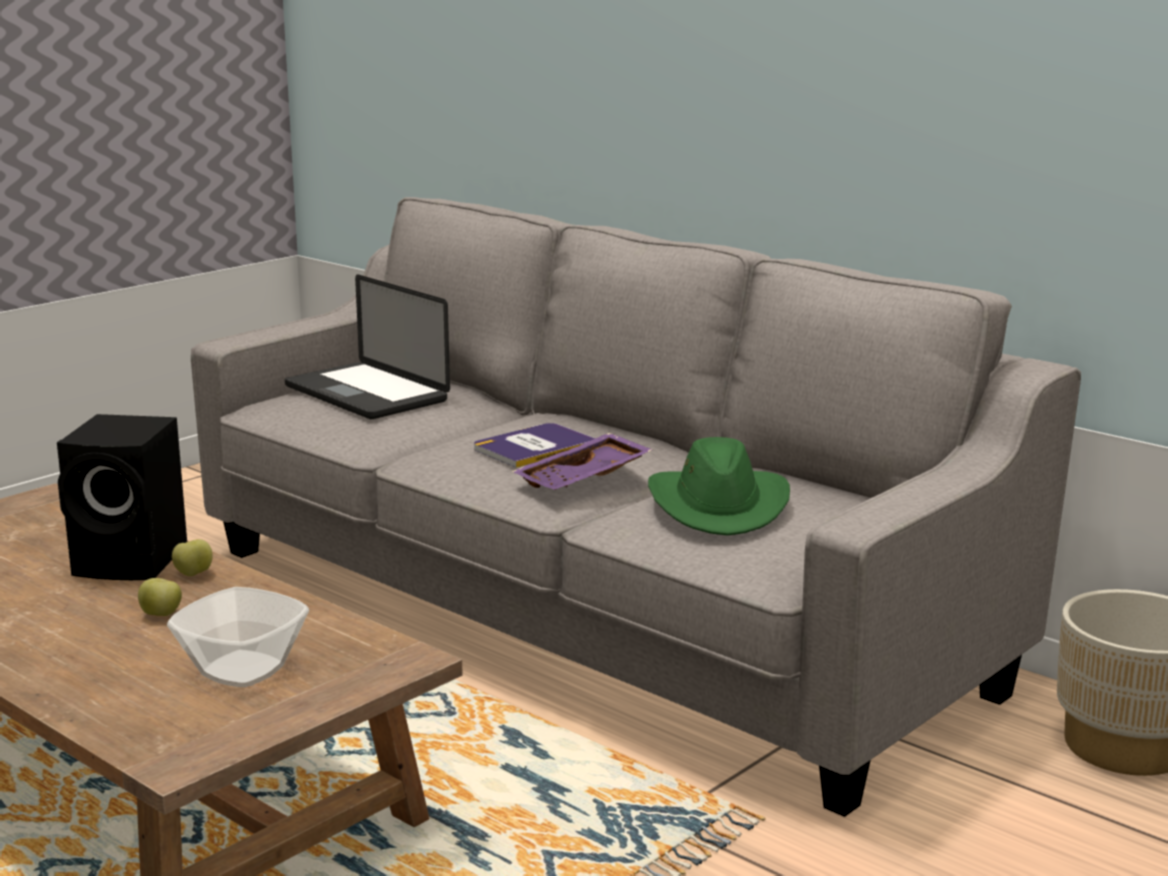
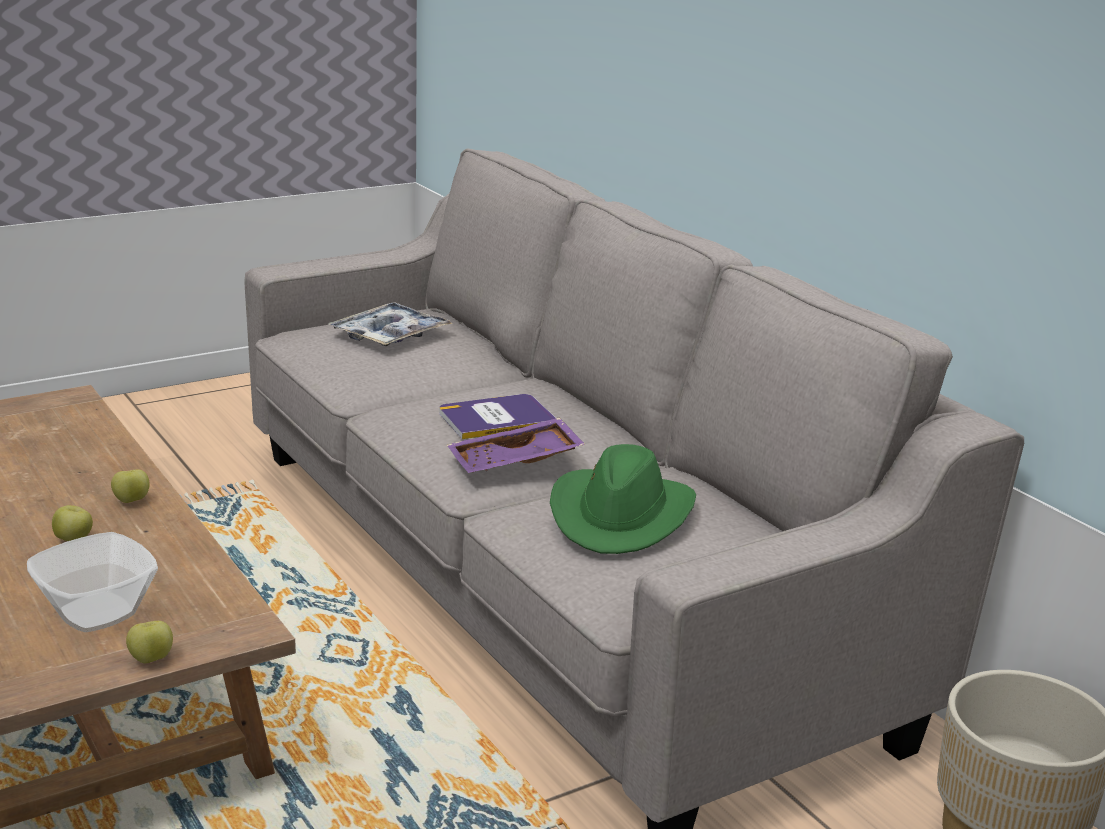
camera: 15 degrees right, 5 degrees up
black speaker [57,414,187,580] -> none
laptop [285,274,450,419] -> tray [329,302,453,346]
none -> apple [126,621,173,663]

